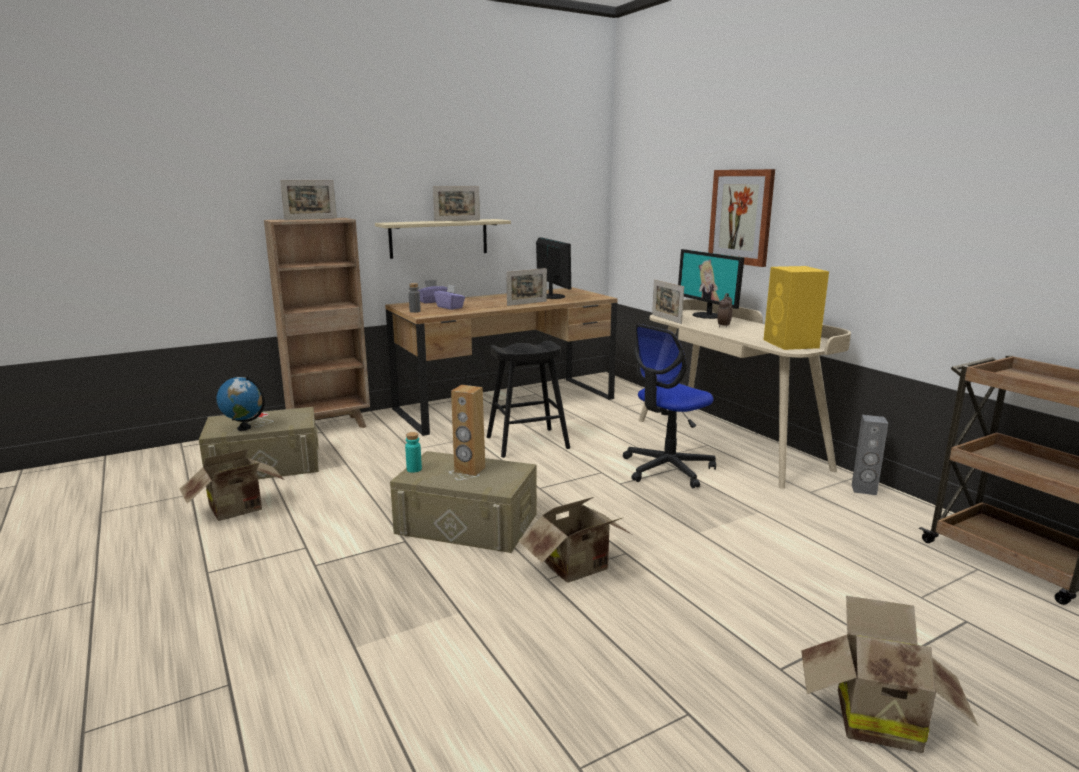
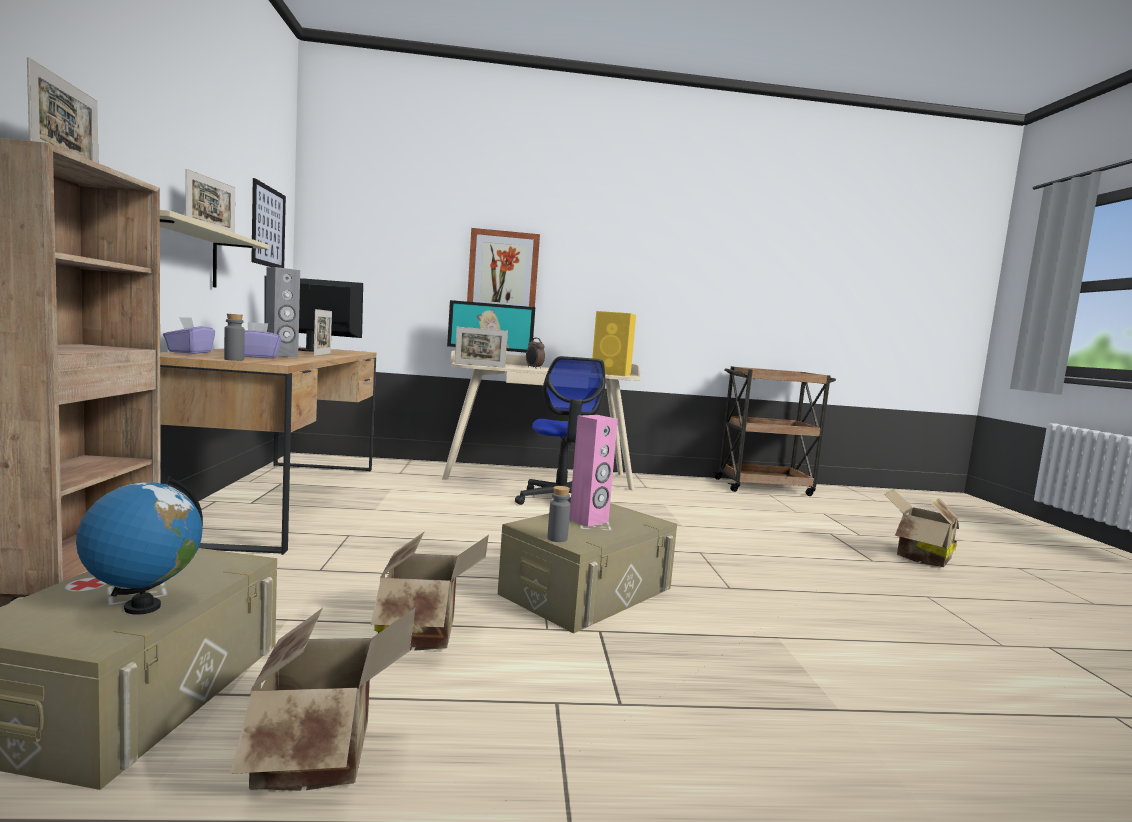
camera: 65 degrees left, 10 degrees down
turquoise bottle [405,432,422,473] -> grey bottle [547,486,570,542]
brown speaker [451,385,485,476] -> pink speaker [569,415,618,527]
black stool [487,340,570,458] -> none
cardboard box [518,497,631,583] -> cardboard box moved to [370,531,489,651]
grey speaker [852,415,888,495] -> grey speaker moved to [265,267,300,357]
none -> picture [251,178,286,268]

